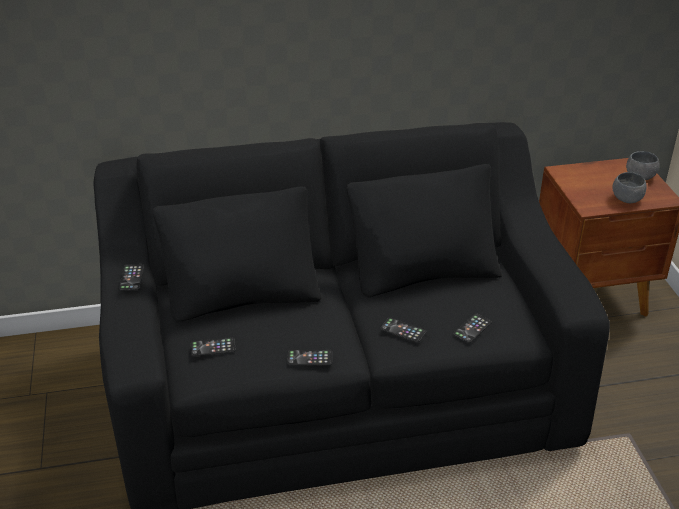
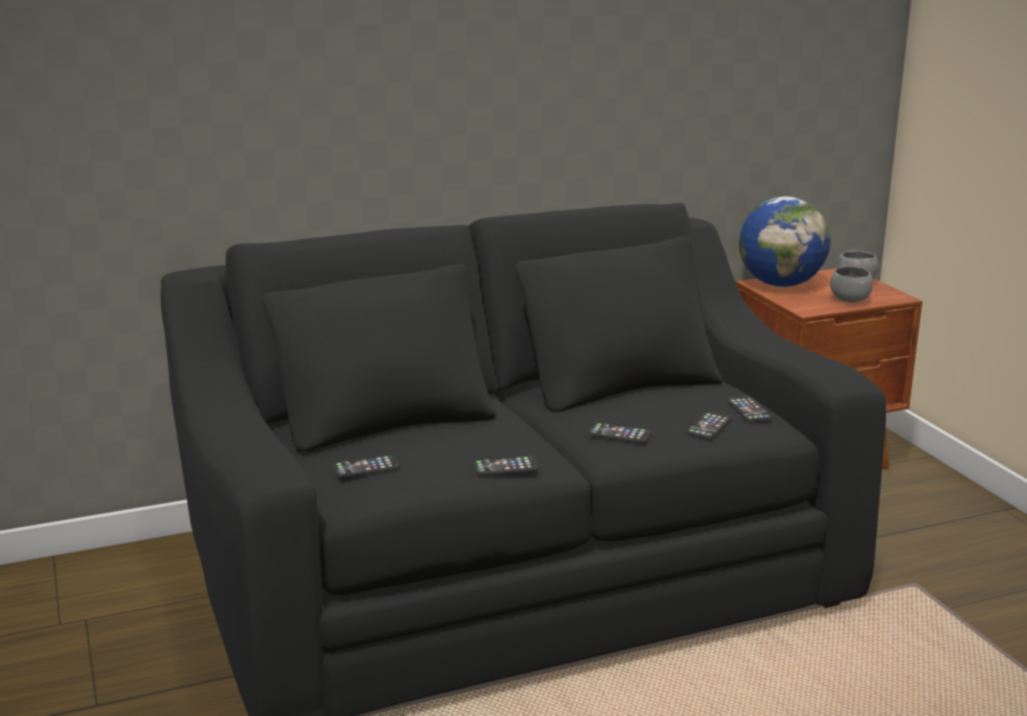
camera: 10 degrees left, 15 degrees down
phone [119,264,144,290] -> phone moved to [727,396,772,421]
none -> globe [739,197,830,287]

